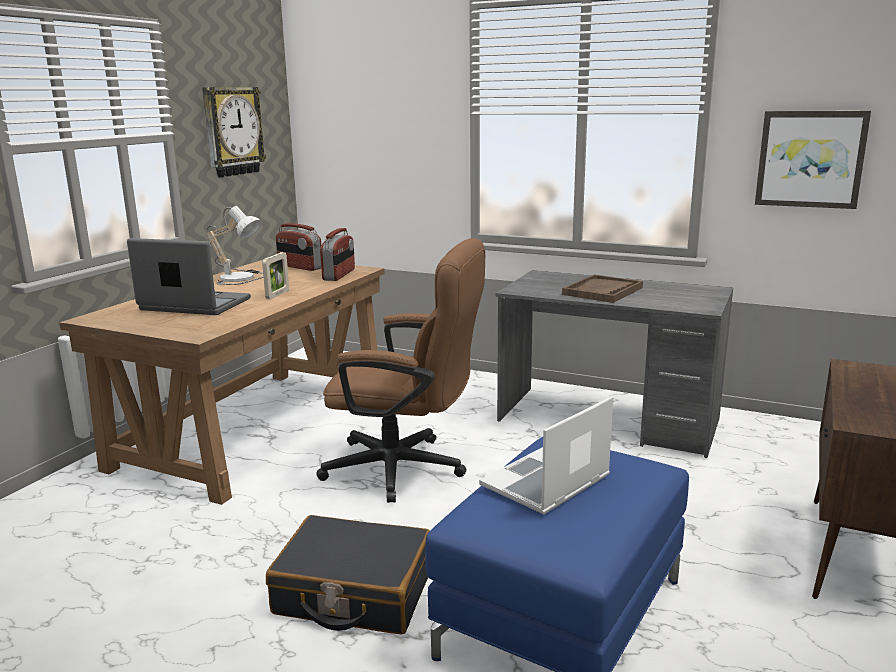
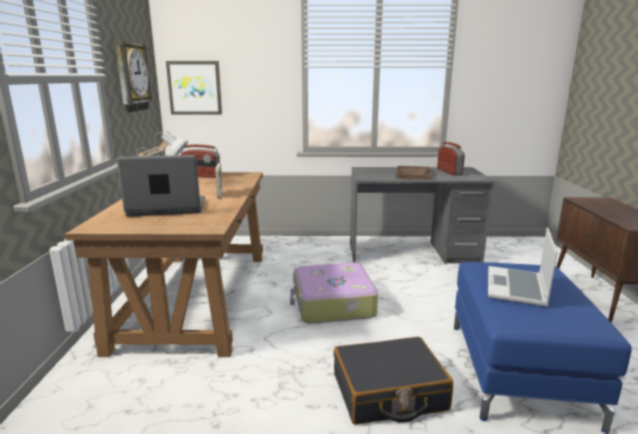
camera: 25 degrees left, 0 degrees up
brown office chair [316,238,485,503] -> suitcase [290,263,378,324]
radio [320,228,355,281] -> radio moved to [437,142,465,176]
picture [755,111,871,209] -> picture moved to [166,61,222,114]

